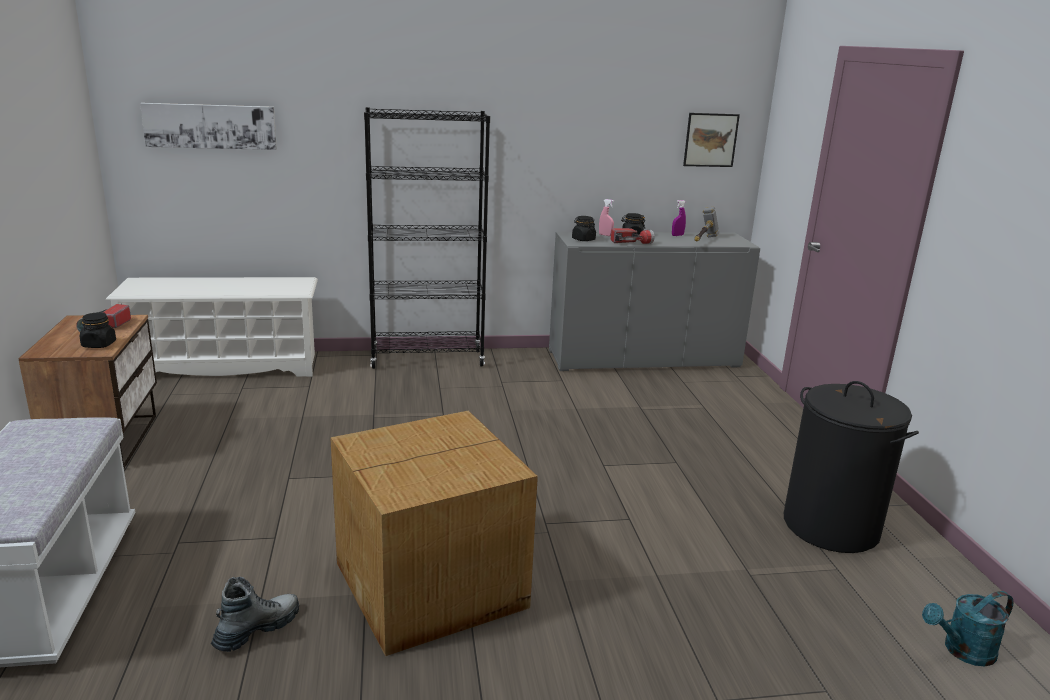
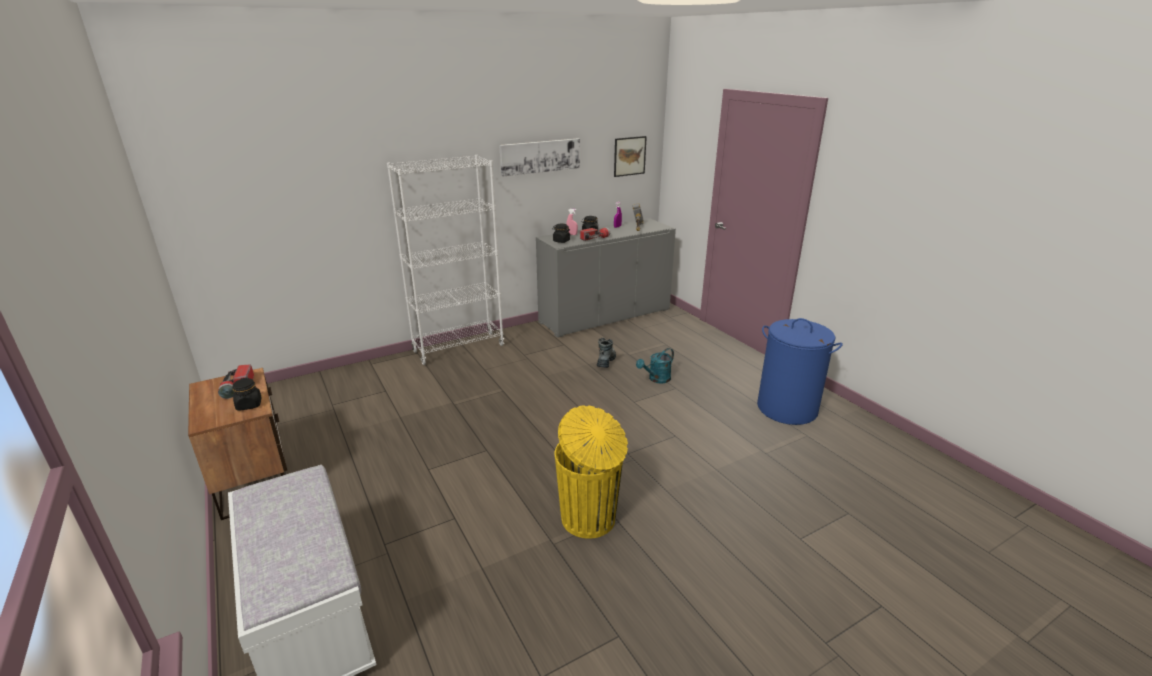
camera: 20 degrees left, 5 degrees up
white shoe rack [106,277,318,377] -> none
picture [140,103,277,150] -> picture moved to [499,138,580,176]
boot [211,576,299,652] -> boot moved to [597,338,616,368]
cardboard box [330,410,538,656] -> yellow trash can [555,405,628,539]
black bookcase [364,107,490,369] -> white bookcase [387,155,504,365]
black laundry basket [784,381,919,553] -> blue laundry basket [757,318,843,425]
turquoise watering can [922,591,1014,667] -> turquoise watering can moved to [636,348,674,383]

